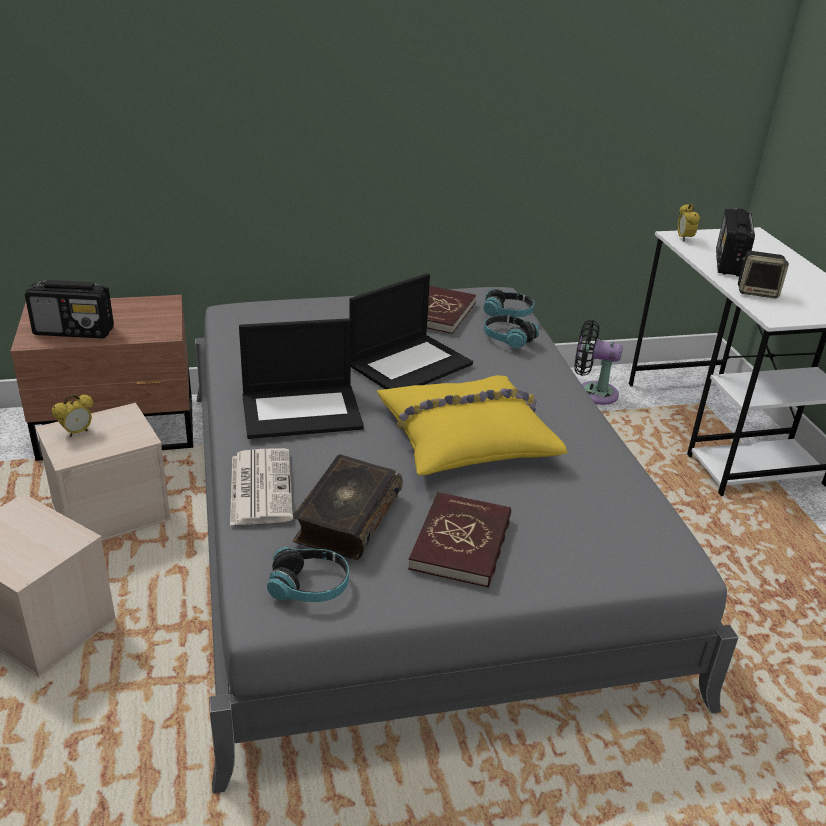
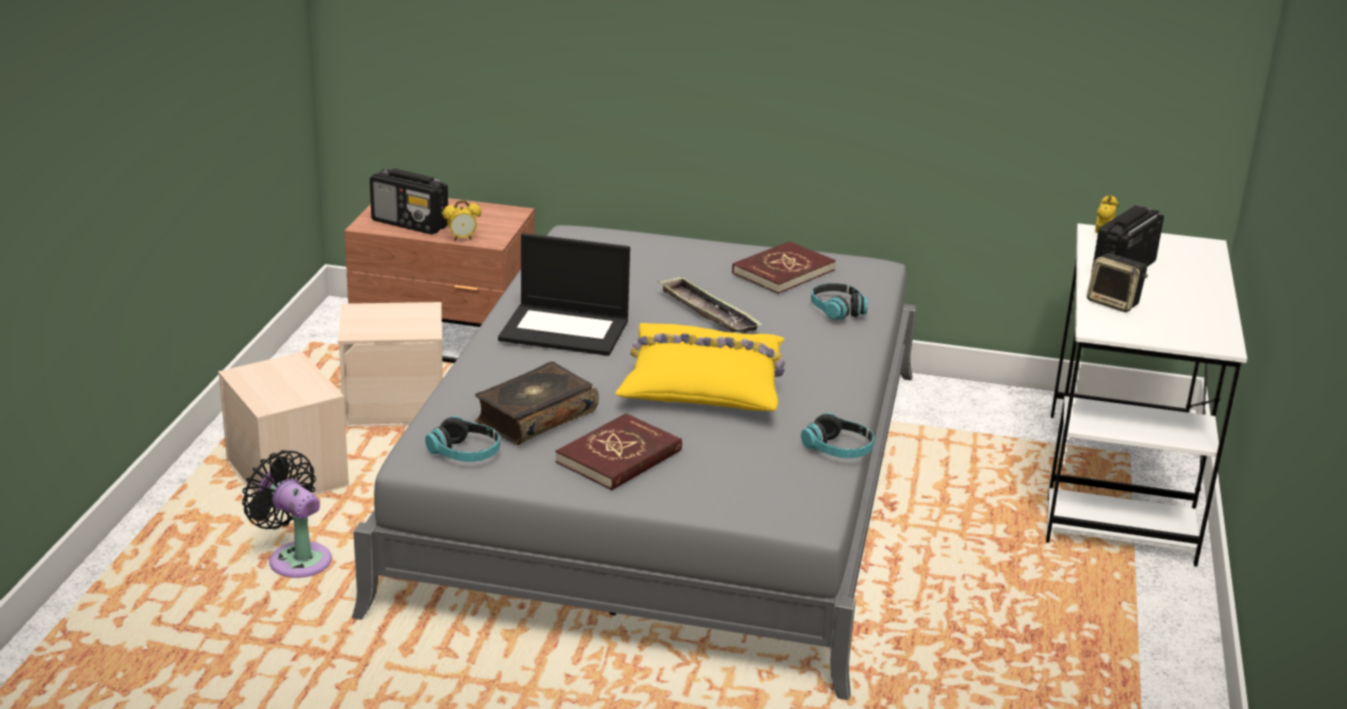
camera: 25 degrees right, 5 degrees down
alarm clock [52,394,93,437] -> alarm clock moved to [442,200,481,241]
newspaper [230,448,293,526] -> none
laptop [349,273,473,389] -> tray [658,276,762,333]
headphones [484,289,535,317] -> headphones moved to [801,413,874,458]
black fan [574,320,623,405] -> black fan moved to [242,450,332,578]

